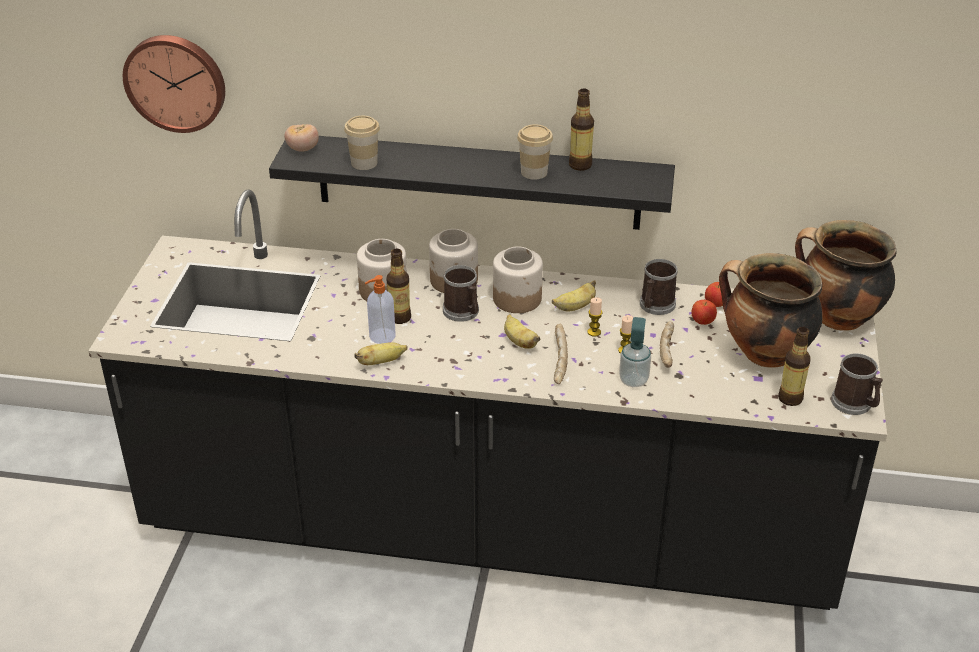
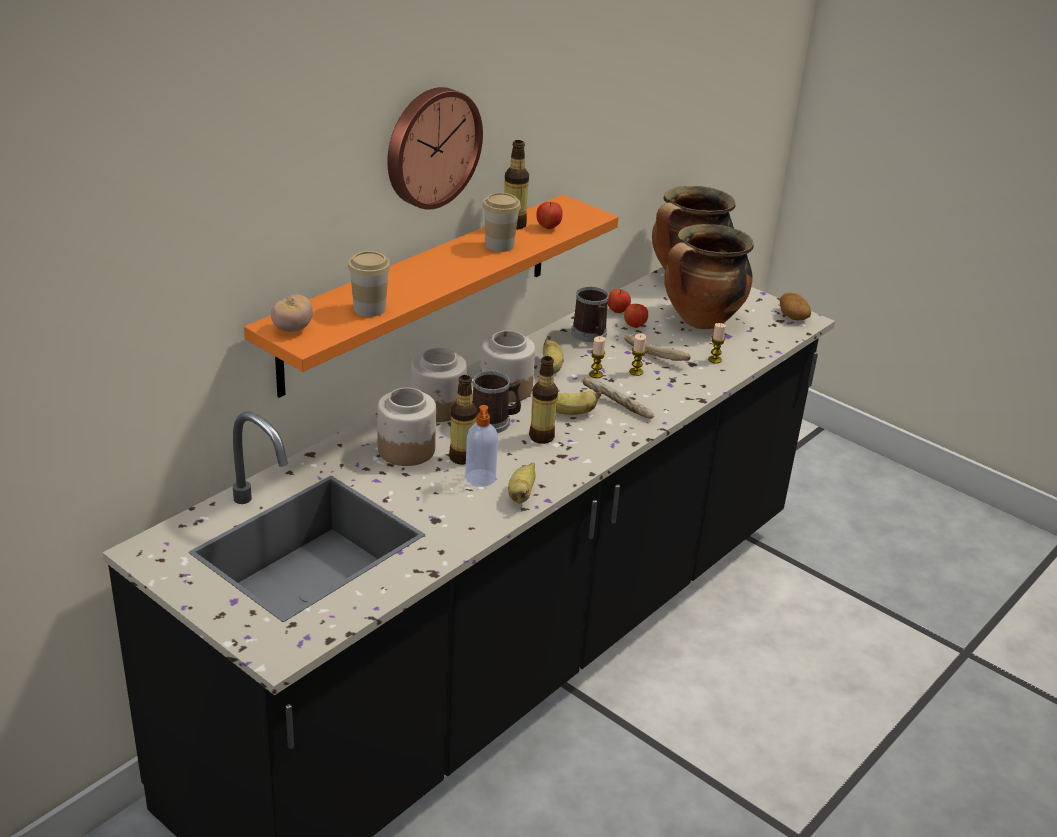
camera: 60 degrees left, 5 degrees down
wall clock [123,35,225,133] -> wall clock moved to [387,87,483,210]
black shelf [269,136,675,230] -> orange shelf [244,195,619,398]
soap dispenser [619,317,651,387] -> none
bottle [778,327,811,406] -> bottle moved to [529,356,558,444]
mug [831,353,883,415] -> potato [780,293,811,320]
none -> apple [536,202,563,229]
none -> candle [708,323,726,364]

